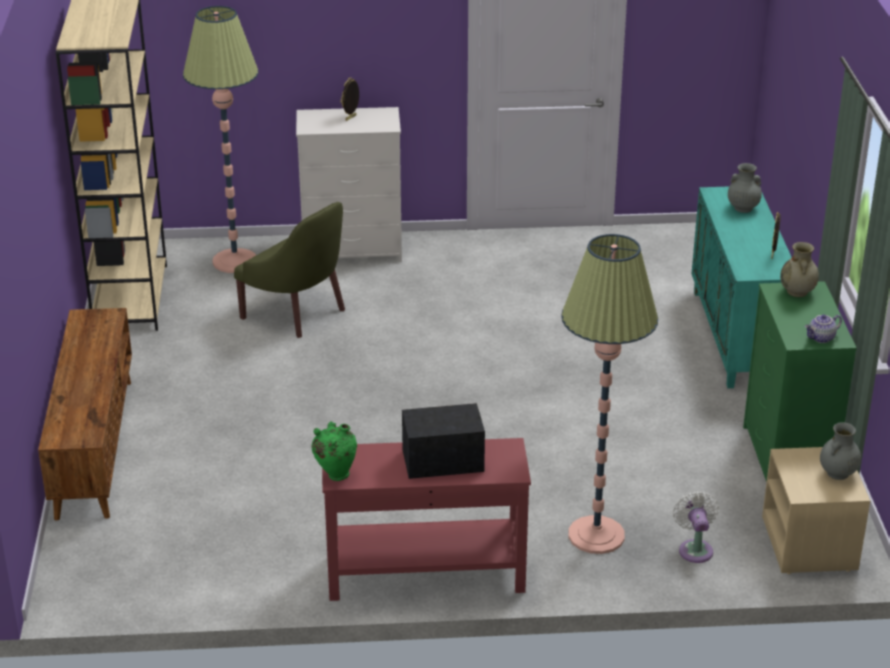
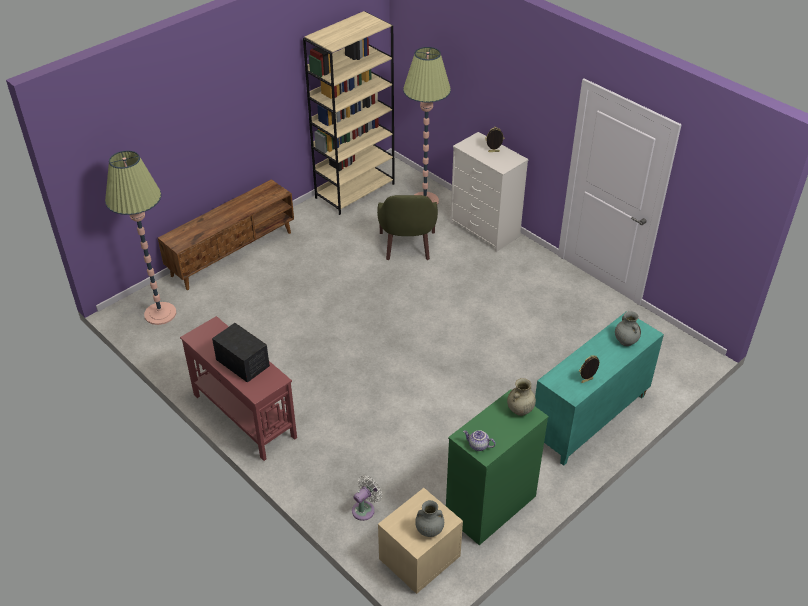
camera: 50 degrees right, 10 degrees up
green vase [311,422,357,481] -> none
floor lamp [561,234,658,554] -> floor lamp moved to [105,151,176,325]

